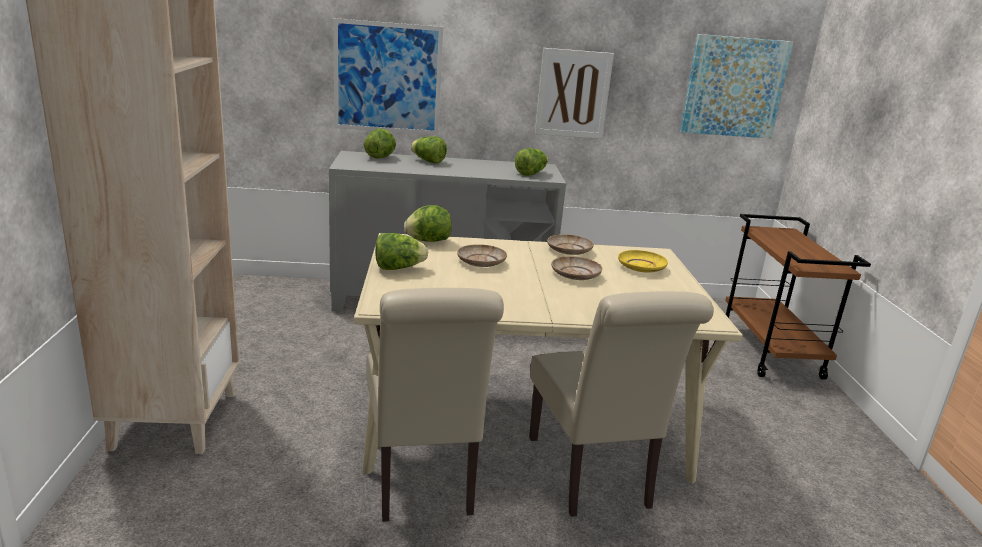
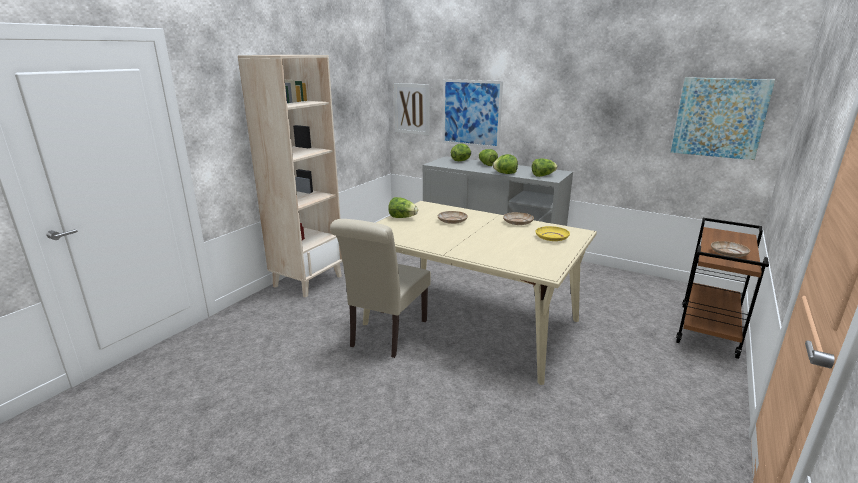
camera: 35 degrees right, 0 degrees up
lettuce [404,205,452,242] -> lettuce moved to [493,154,518,174]
beige chair [529,291,714,517] -> none
picture [535,48,614,139] -> picture moved to [394,83,429,136]
beige plate [551,256,602,280] -> beige plate moved to [711,241,750,257]

